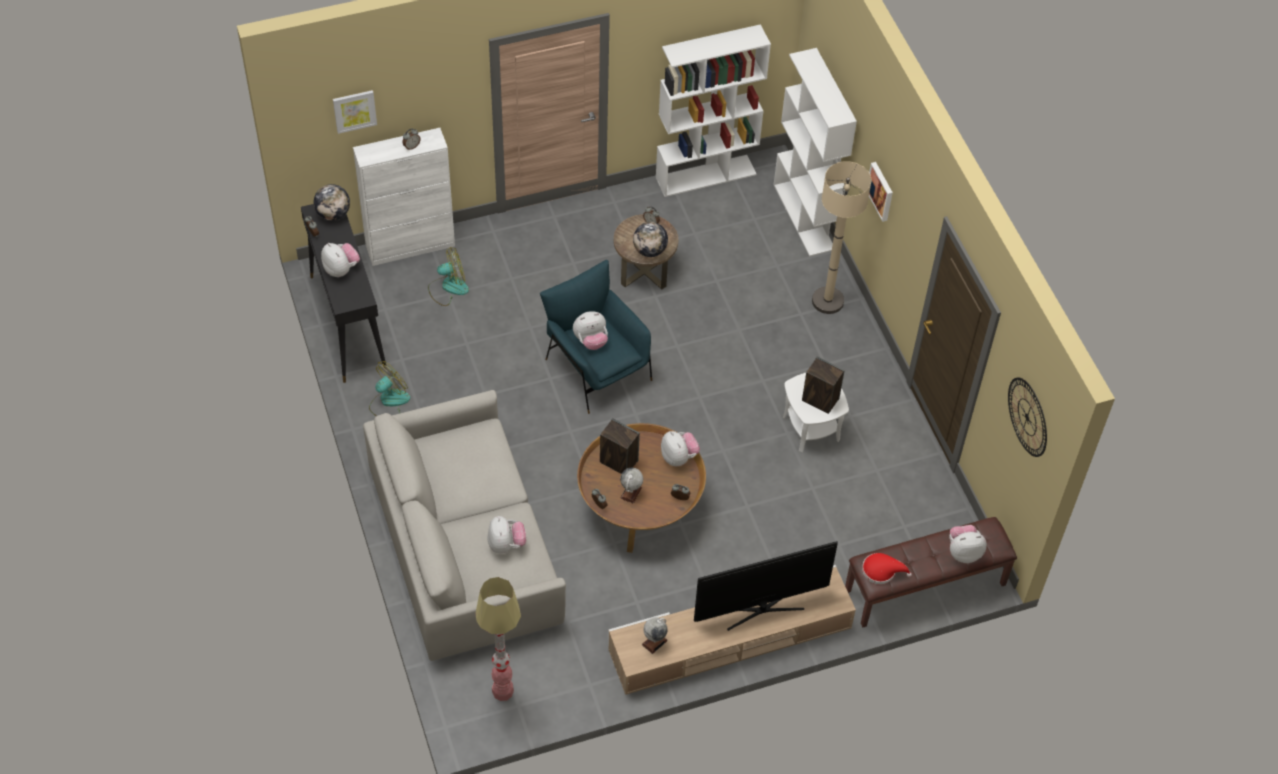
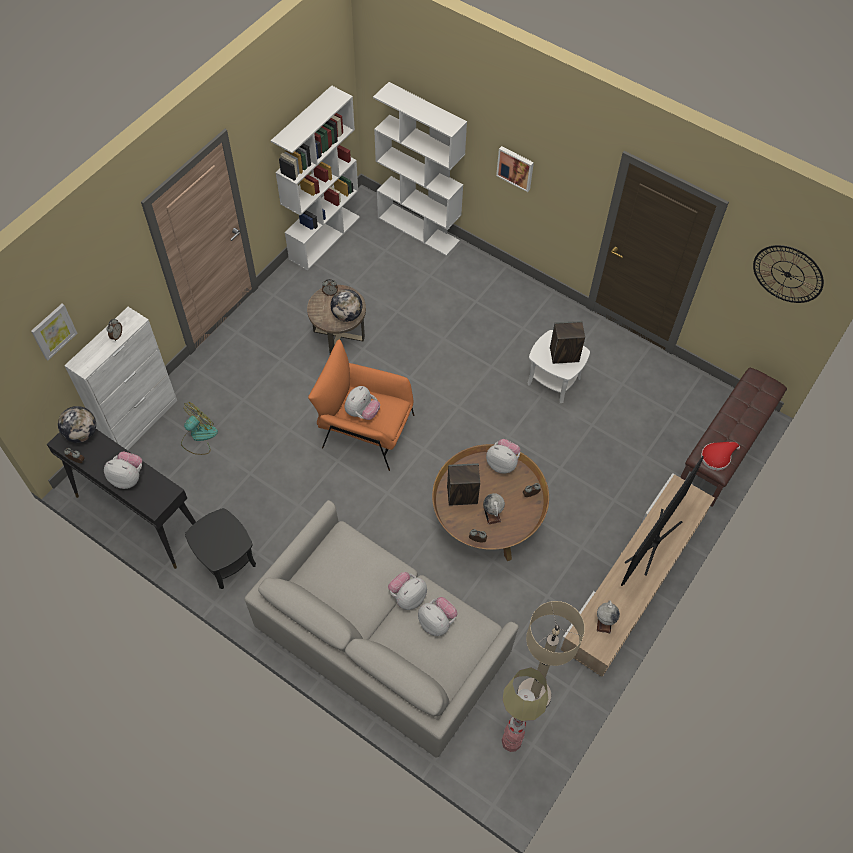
camera: 35 degrees left, 5 degrees up
fan [369,361,410,416] -> black side table [185,508,256,589]
blue armchair [540,260,652,414] -> orange armchair [308,340,415,471]
beige floor lamp [812,161,871,314] -> beige floor lamp moved to [517,601,585,708]
plush toy [949,525,987,563] -> plush toy moved to [388,572,427,610]

